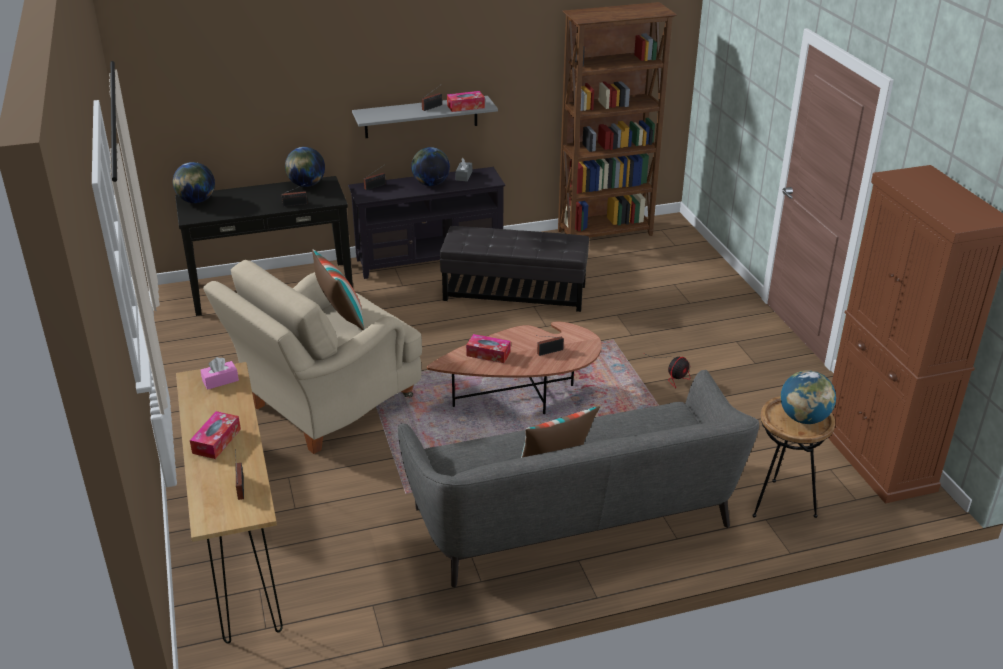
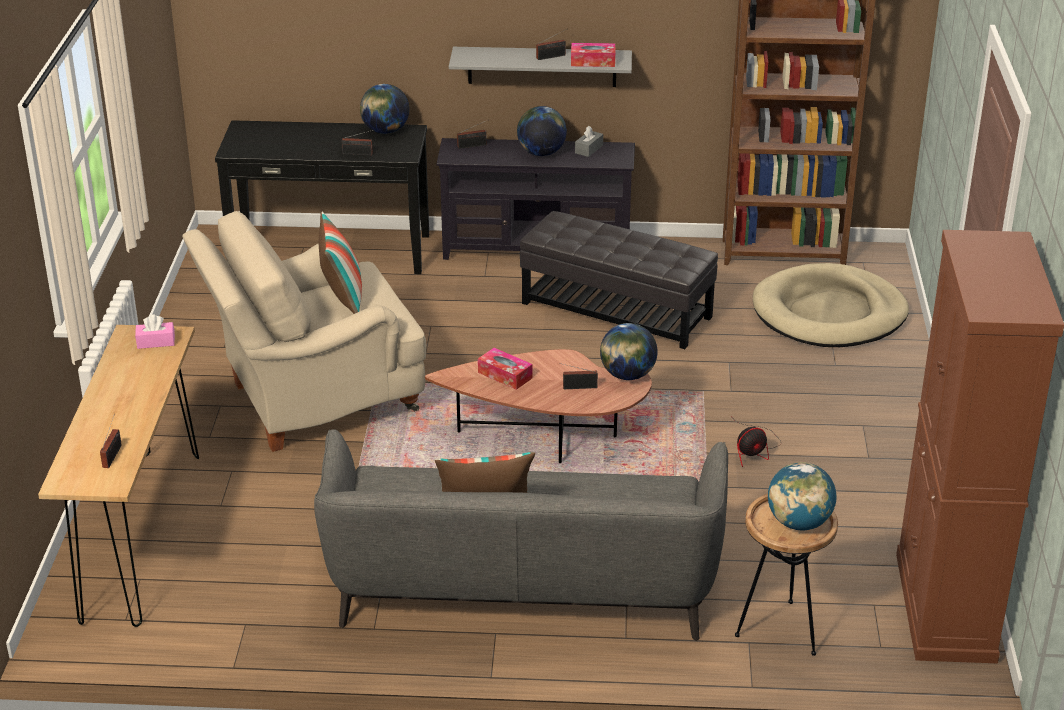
camera: 20 degrees right, 0 degrees up
globe [173,162,215,203] -> globe moved to [600,323,658,380]
tissue box [190,411,241,459] -> none
none -> beige dog bed [753,263,909,347]

